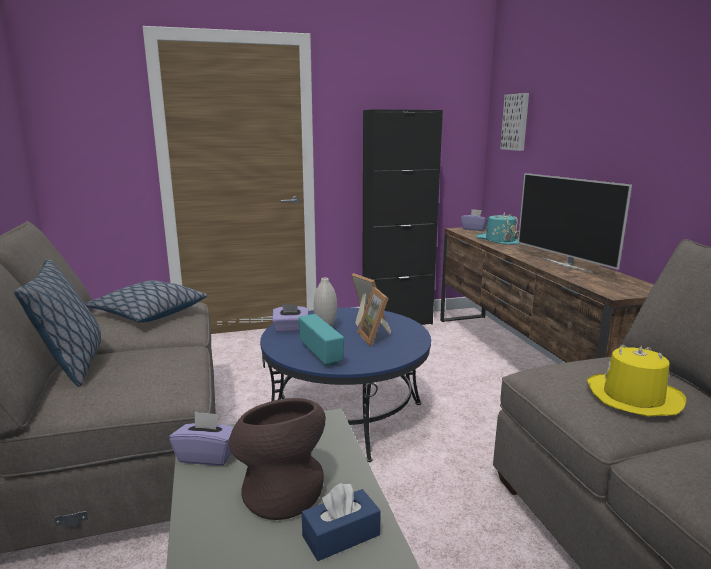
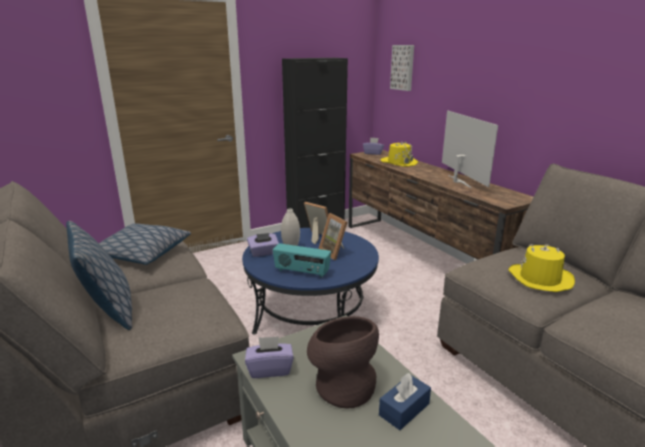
camera: 15 degrees left, 5 degrees up
radio [298,314,344,367] -> radio turned 150 degrees clockwise [273,243,331,278]
turquoise hat [476,212,519,245] -> yellow hat [381,142,418,167]
television [518,173,632,273] -> television turned 150 degrees counterclockwise [442,110,498,189]

